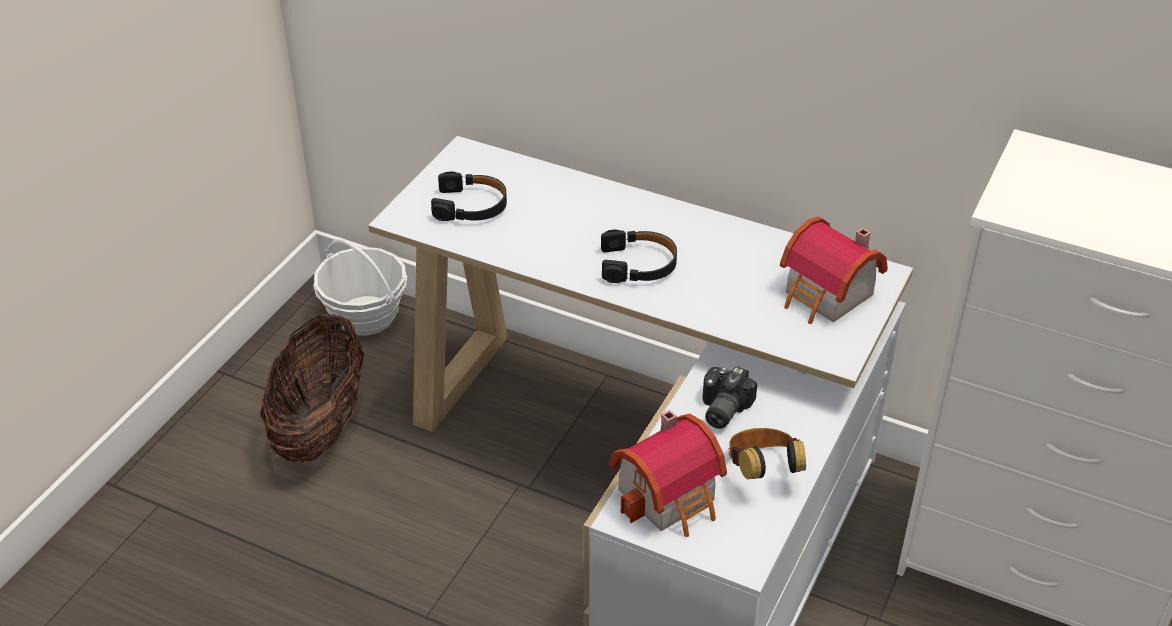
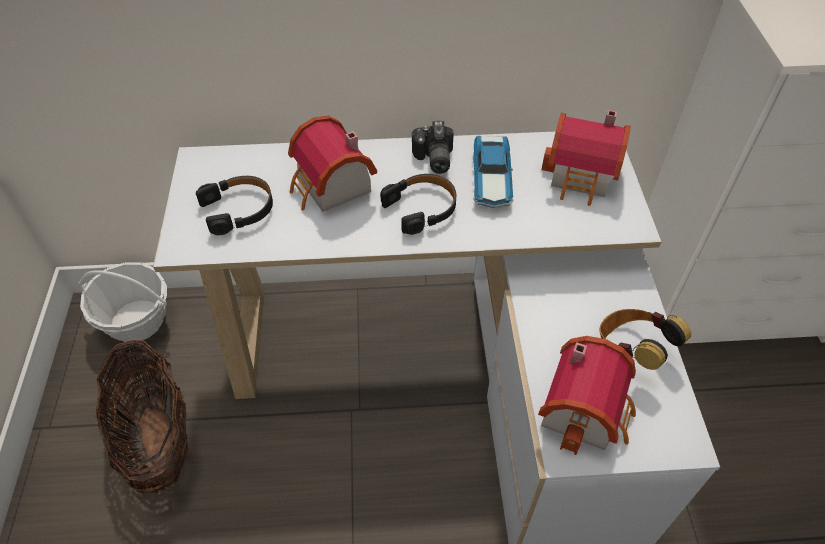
camera: 30 degrees left, 10 degrees up
camera [703,366,757,429] -> camera moved to [412,121,454,174]
none -> toy house [288,116,377,212]
none -> toy car [473,136,513,208]

